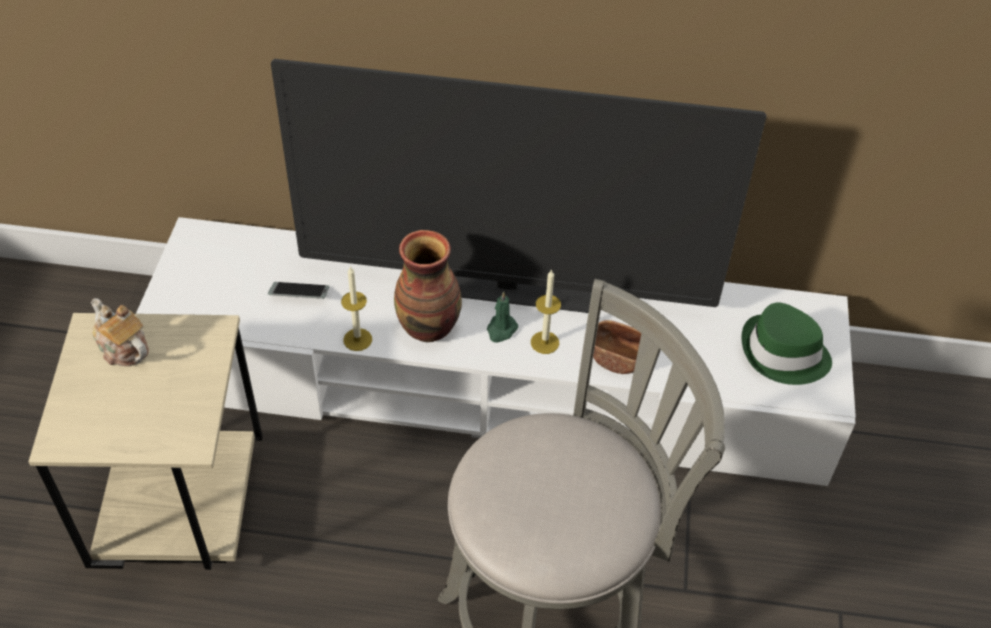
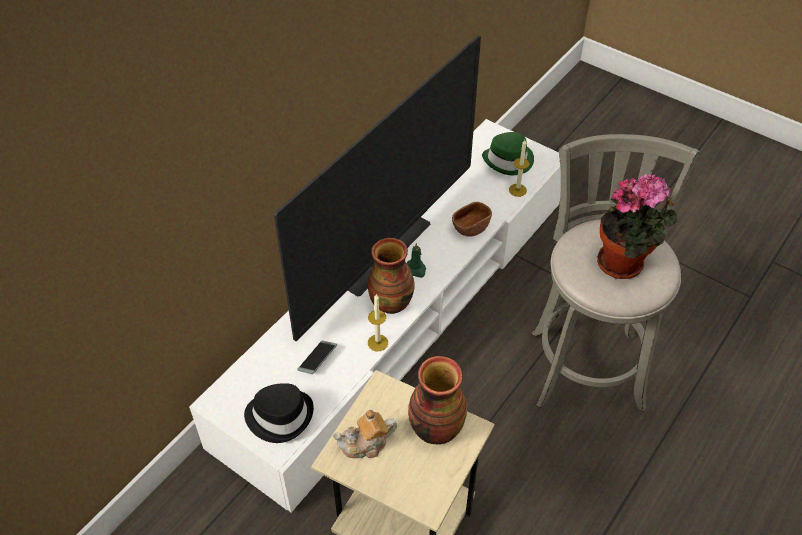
camera: 60 degrees left, 0 degrees up
candle [531,269,561,354] -> candle moved to [509,140,529,197]
none -> black hat [244,383,314,443]
none -> vase [408,356,467,444]
none -> potted plant [597,173,677,279]

